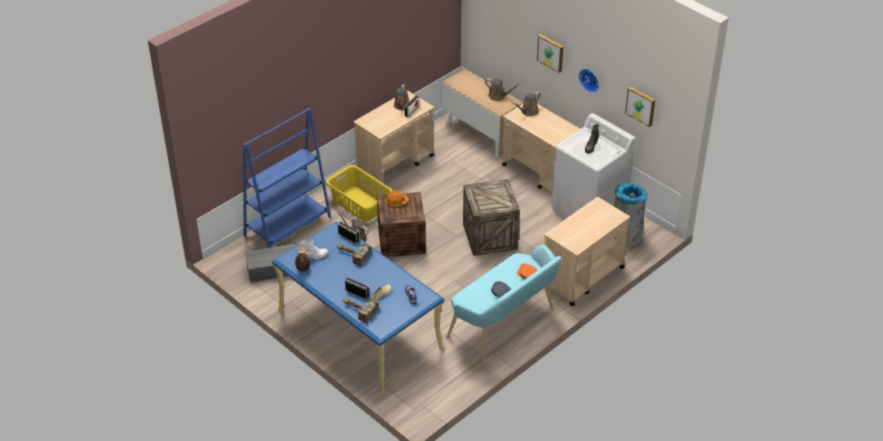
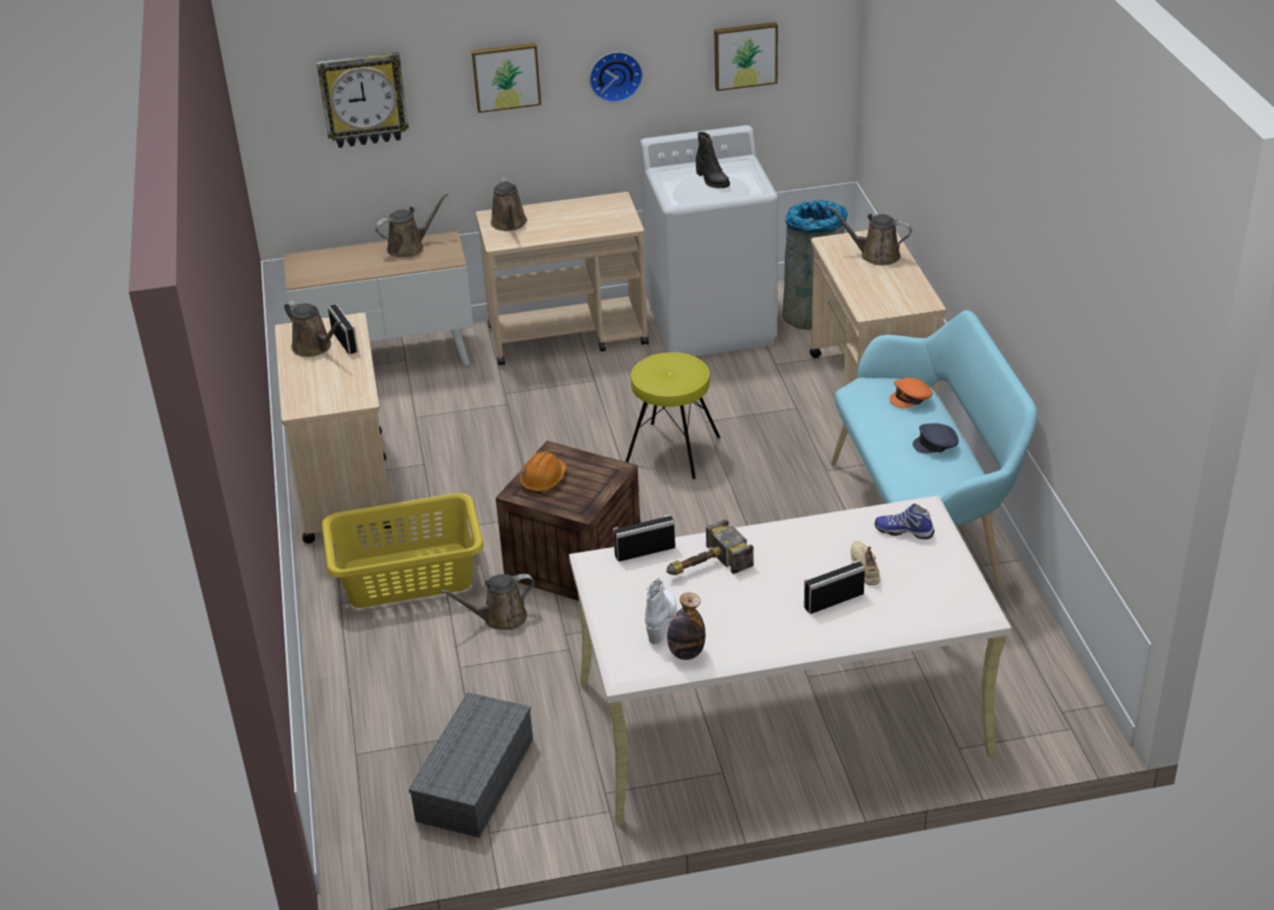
camera: 55 degrees left, 5 degrees down
blue bookcase [243,108,331,248] -> none
blue desk [272,221,444,394] -> beige desk [569,496,1011,825]
hammer [343,298,379,323] -> none
crate [463,179,520,256] -> yellow stool [625,352,720,479]
none -> wall clock [316,52,409,148]
none -> brown watering can [828,206,912,265]

